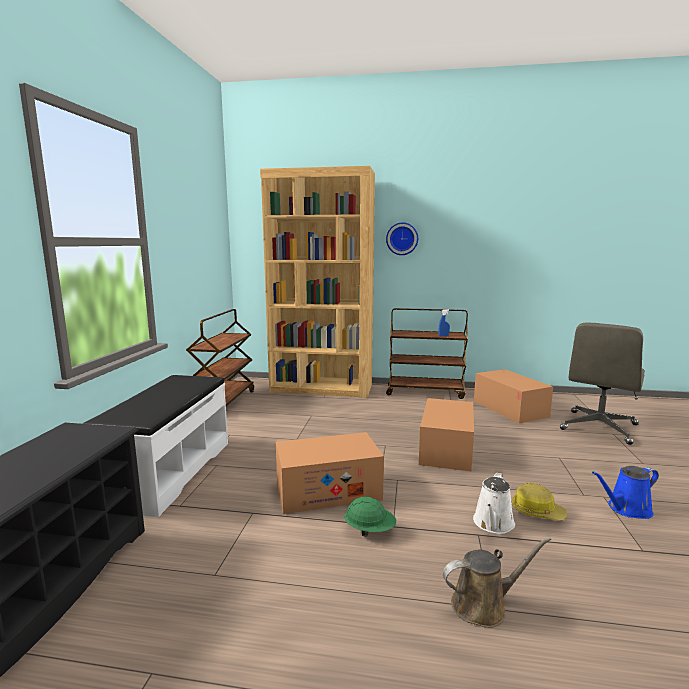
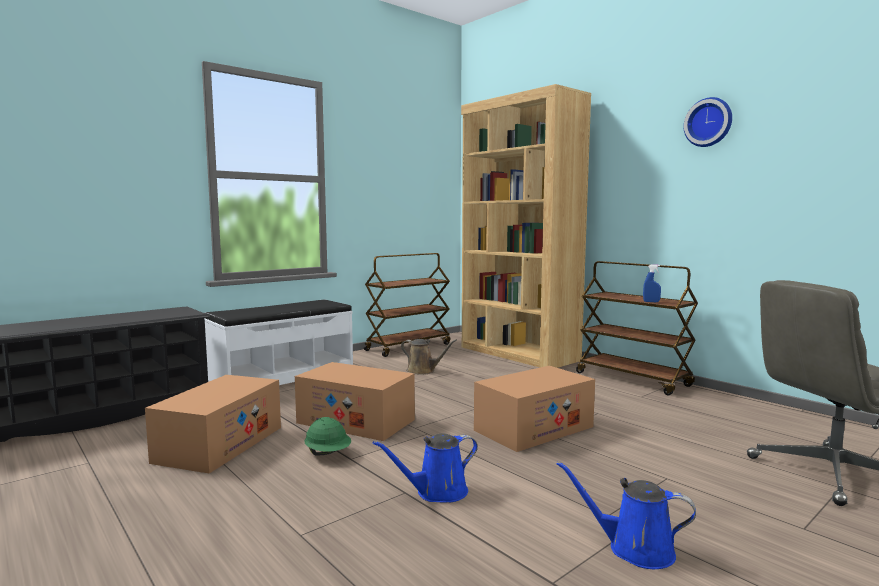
camera: 40 degrees right, 5 degrees down
wall clock [386,222,418,255] -> wall clock moved to [684,97,732,147]
brown watering can [443,537,551,628] -> brown watering can moved to [401,339,457,375]
white watering can [473,472,515,534] -> blue watering can [373,433,478,502]
cardboard box [474,369,553,423] -> cardboard box moved to [145,375,281,474]
hard hat [511,483,567,521] -> none

